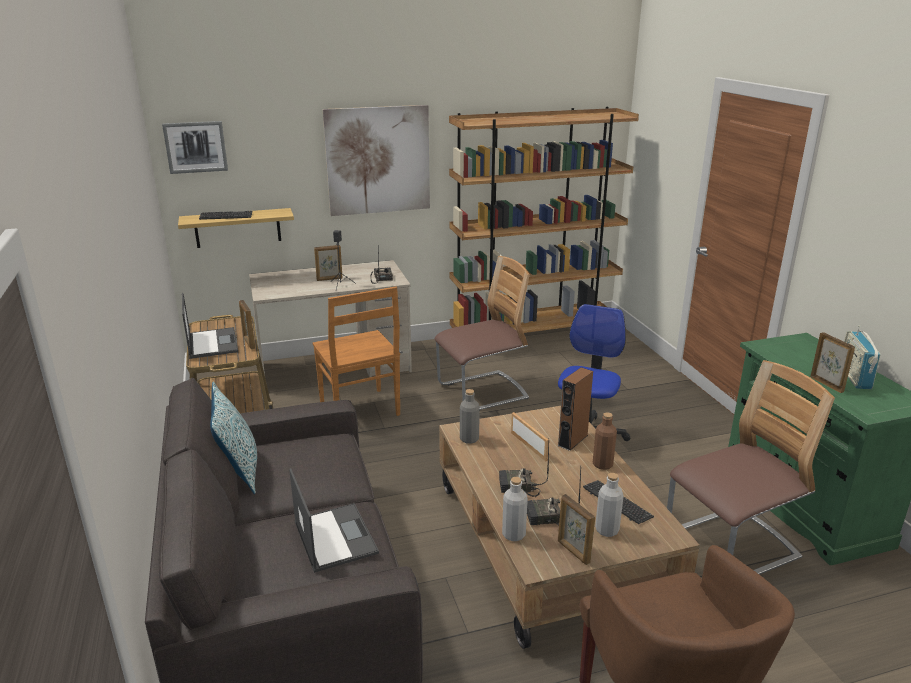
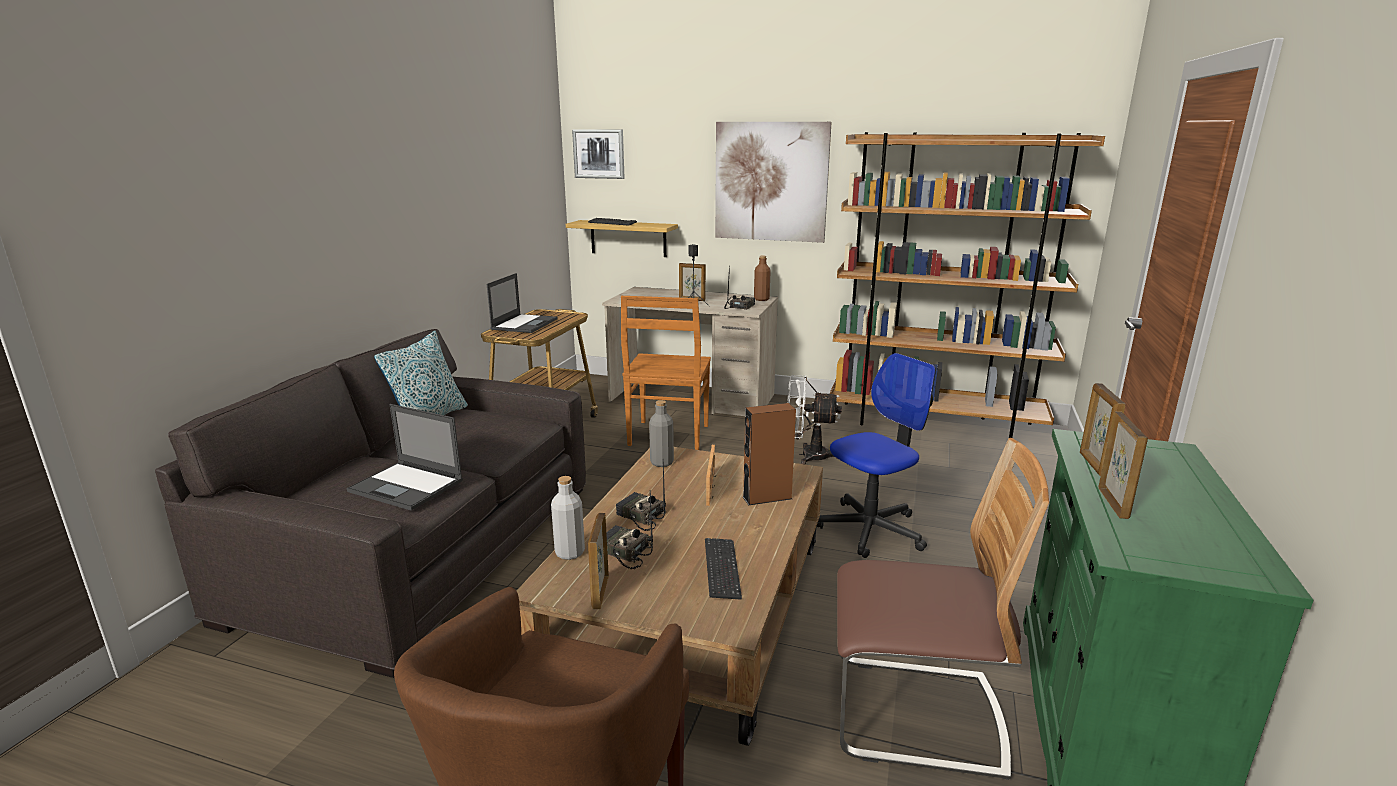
camera: 35 degrees right, 5 degrees down
picture frame [239,300,255,349] -> picture frame moved to [1080,383,1125,477]
laptop [289,468,379,573] -> laptop turned 105 degrees clockwise [346,404,463,511]
chair [435,256,530,410] -> white fan [788,375,842,464]
brown bottle [593,412,617,470] -> brown bottle moved to [754,255,771,301]
grey bottle [595,473,624,537] -> none
radio [844,325,880,389] -> none

